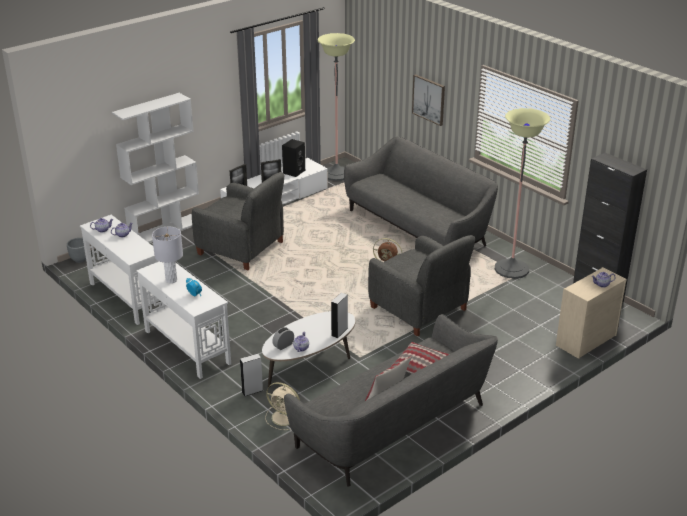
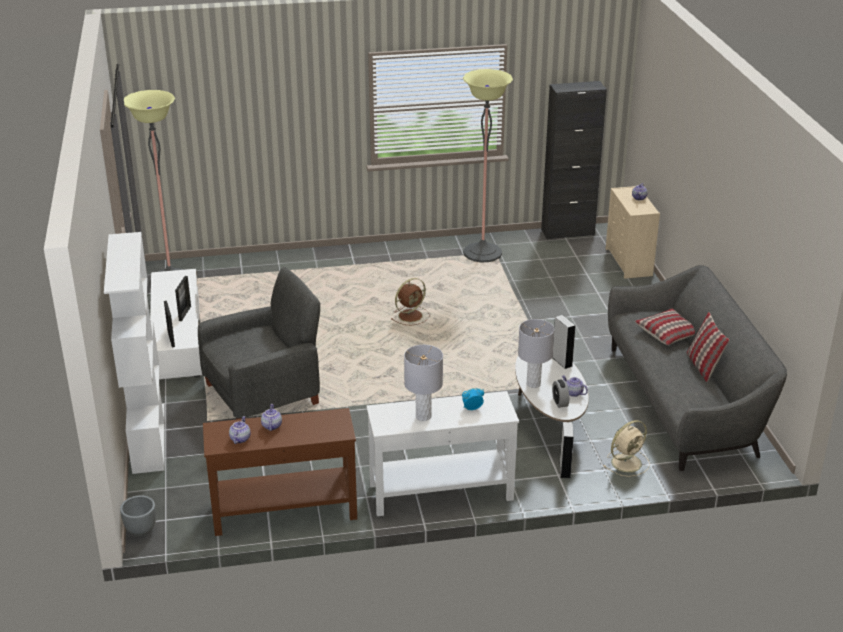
camera: 60 degrees left, 0 degrees up
white console table [80,215,164,325] -> brown console table [203,408,357,536]
black speaker [282,139,305,177] -> none
grey sofa [344,137,498,246] -> none
grey armchair [368,235,475,337] -> none
picture [412,74,445,126] -> none
none -> grey table lamp [518,319,554,388]

